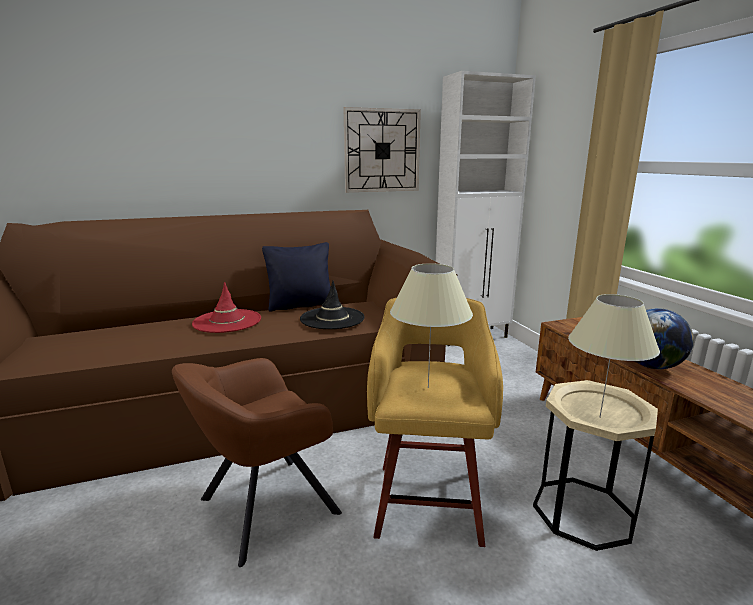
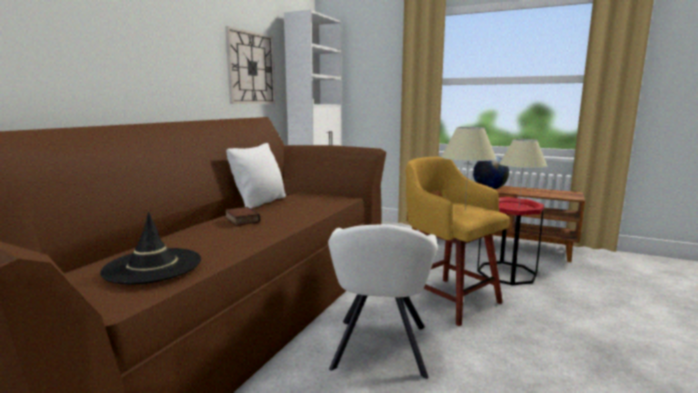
camera: 45 degrees left, 5 degrees down
brown armchair [172,358,342,567] -> white armchair [328,224,437,379]
red hat [192,282,261,333] -> book [225,207,260,226]
black pillow [262,242,331,312] -> white pillow [226,143,286,209]
black hat [300,281,365,329] -> black hat moved to [100,212,201,285]
beige side table [533,380,658,551] -> red side table [477,197,544,285]

